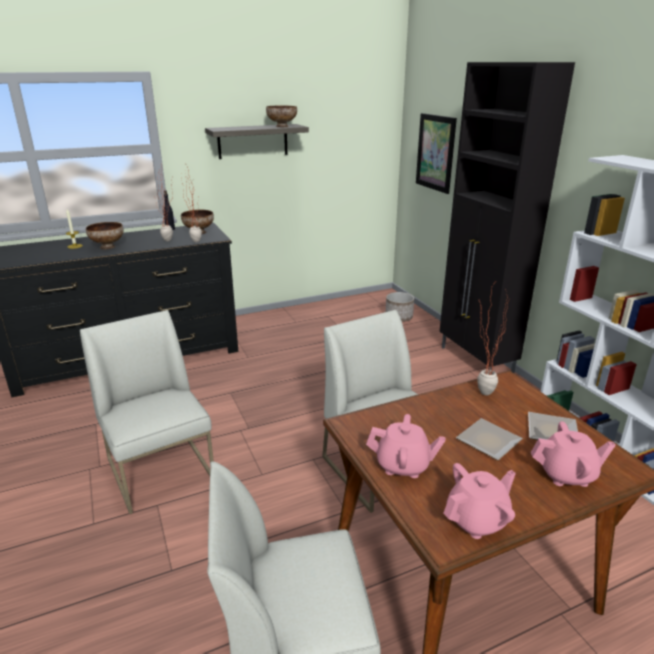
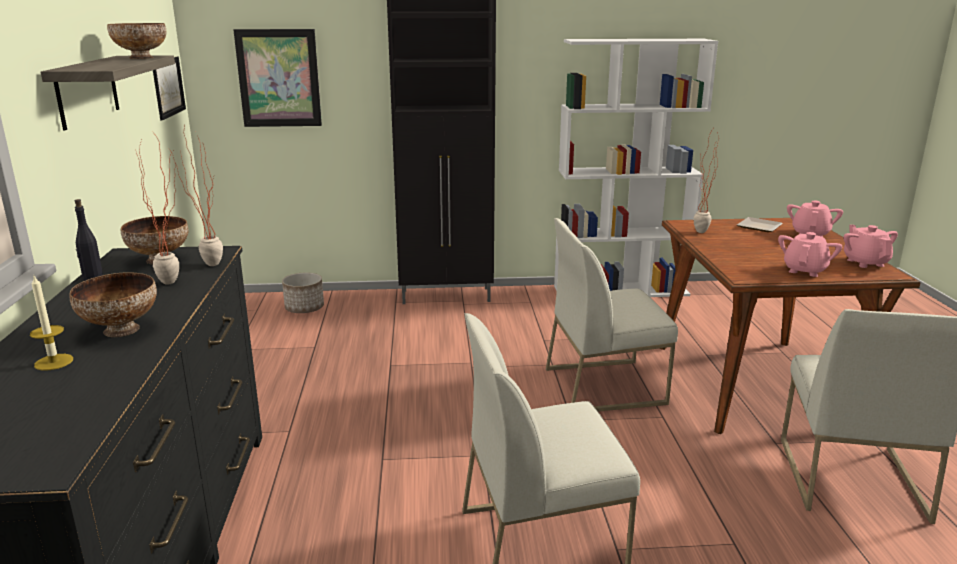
camera: 70 degrees left, 5 degrees down
plate [456,418,523,460] -> none
none -> picture [153,57,186,121]

